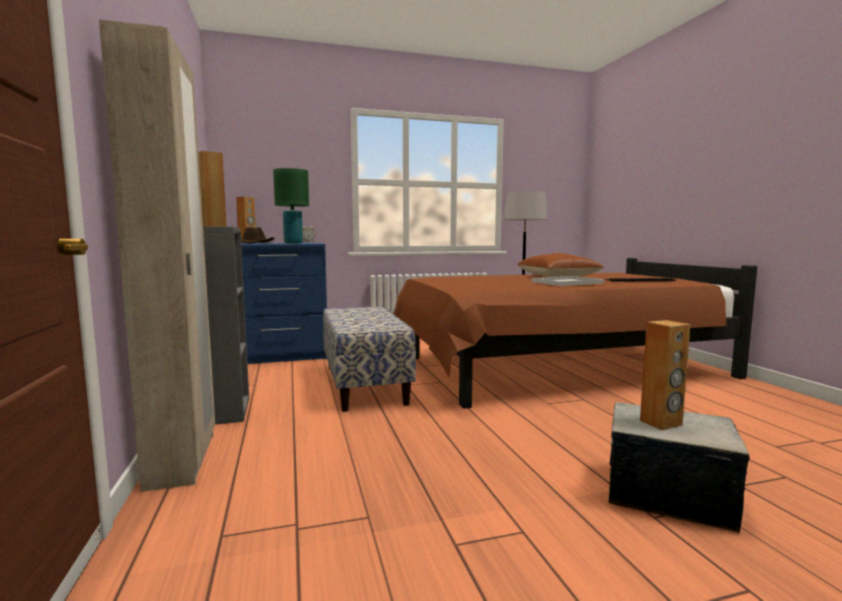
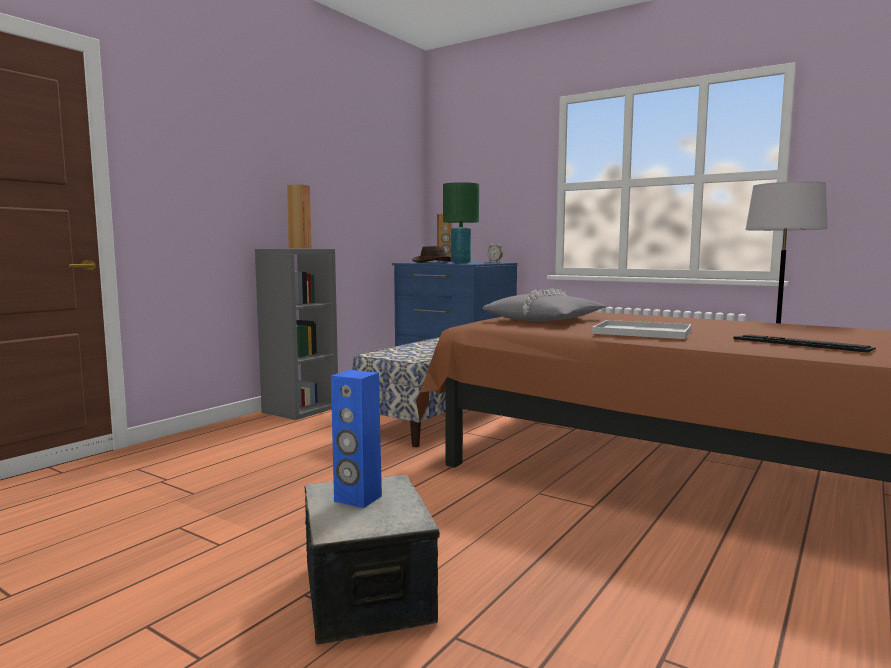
camera: 50 degrees right, 0 degrees up
beige wardrobe [99,20,215,492] -> none
brown pillow [517,253,604,277] -> none
brown speaker [640,320,691,430] -> blue speaker [331,370,382,508]
none -> grey pillow [482,288,607,321]

